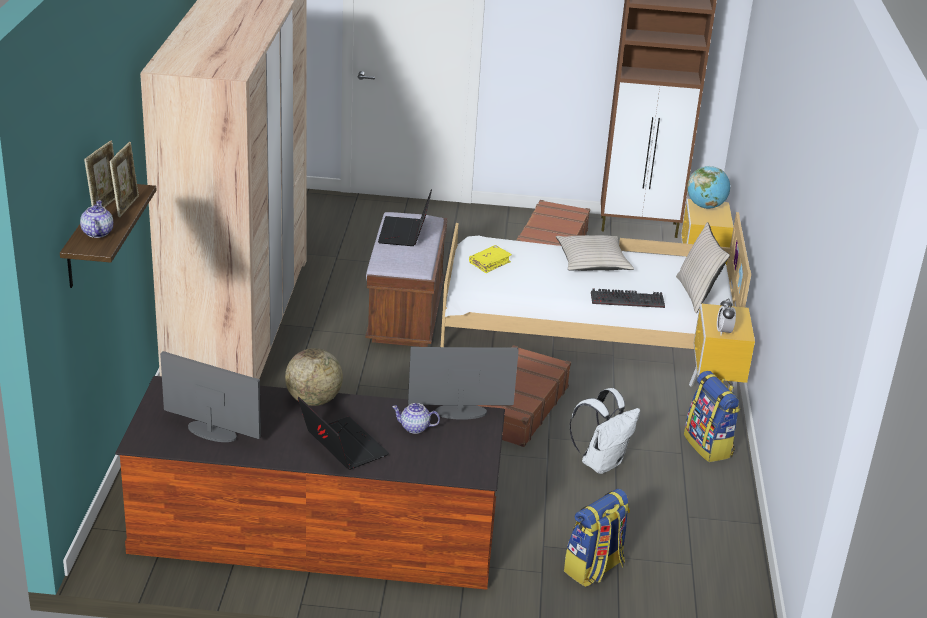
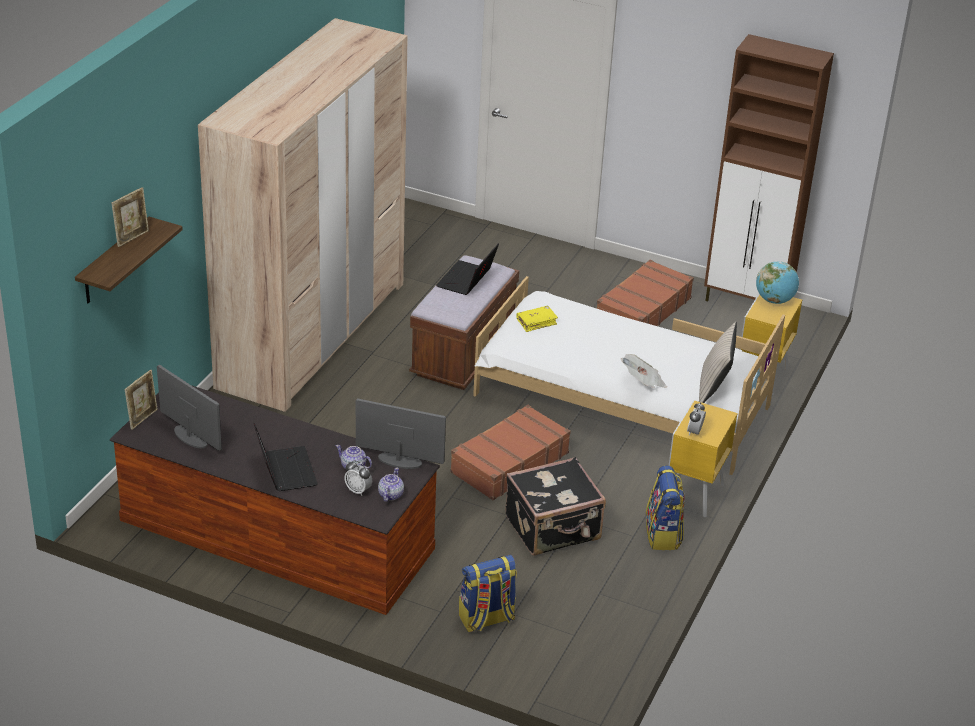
camera: 20 degrees right, 5 degrees up
teapot [80,200,113,238] -> teapot moved to [378,467,404,502]
picture frame [109,142,139,217] -> picture frame moved to [125,370,158,430]
globe [285,348,343,406] -> none
beige pillow [556,235,634,271] -> none
white backpack [569,388,640,474] -> black suitcase [505,457,606,556]
keyboard [591,288,665,308] -> newspaper [621,354,667,388]
none -> alarm clock [344,460,372,496]

